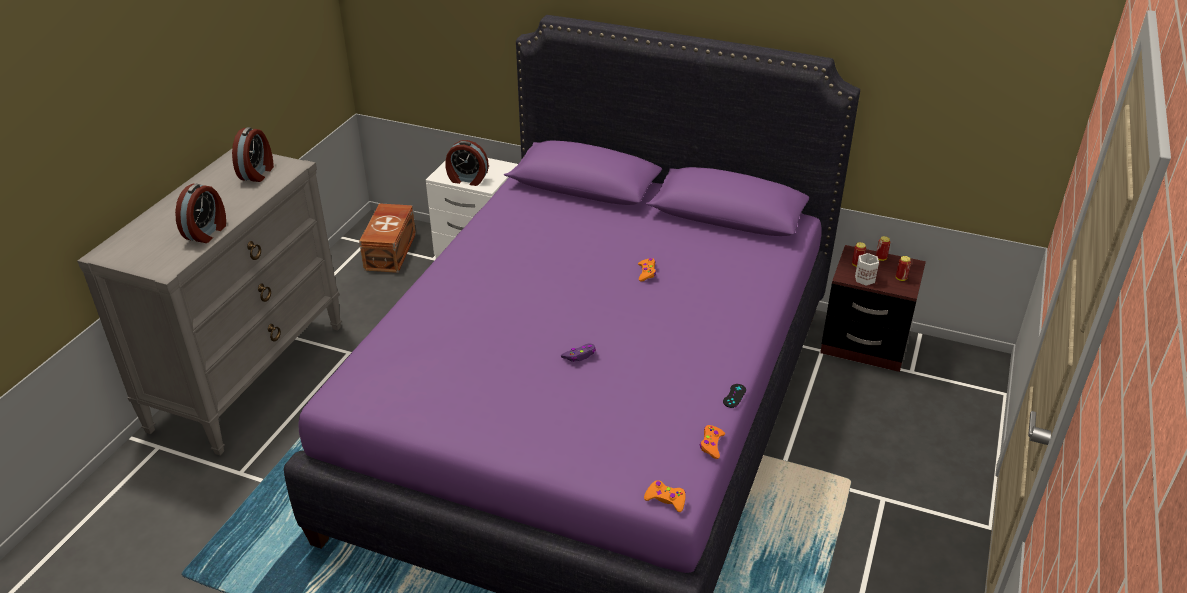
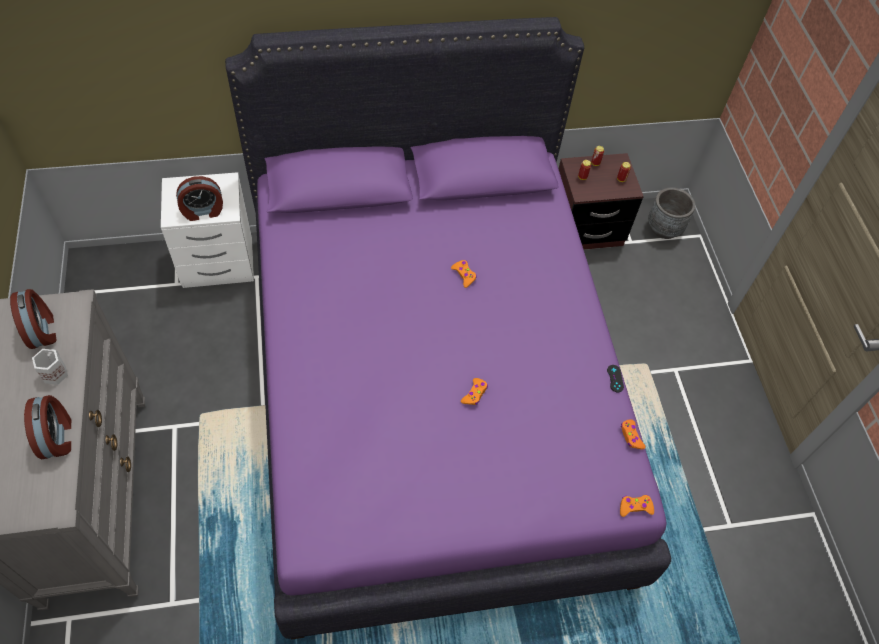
camera: 35 degrees left, 20 degrees up
brown storage box [359,203,416,273] -> none
purple game controller [561,344,596,362] -> orange game controller [461,378,488,405]
white mug [855,253,879,286] -> white mug moved to [32,349,68,385]
none -> grey planter [648,187,696,239]

